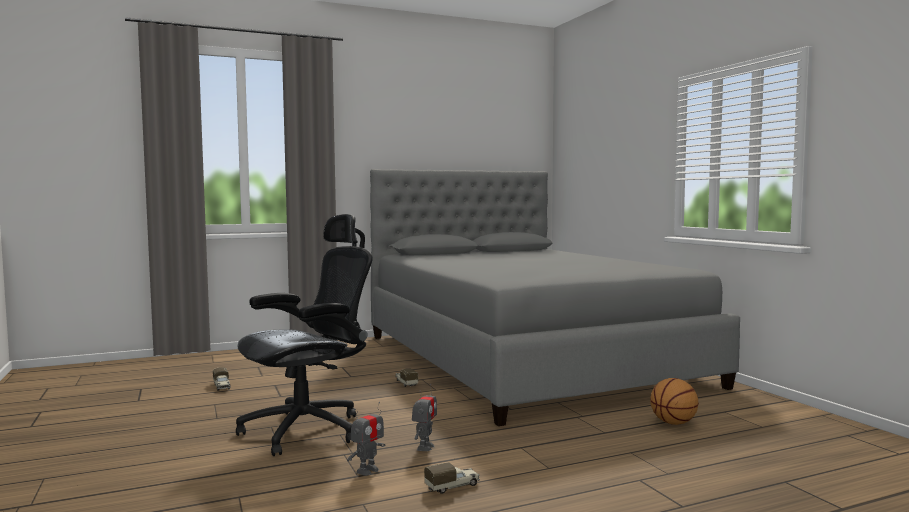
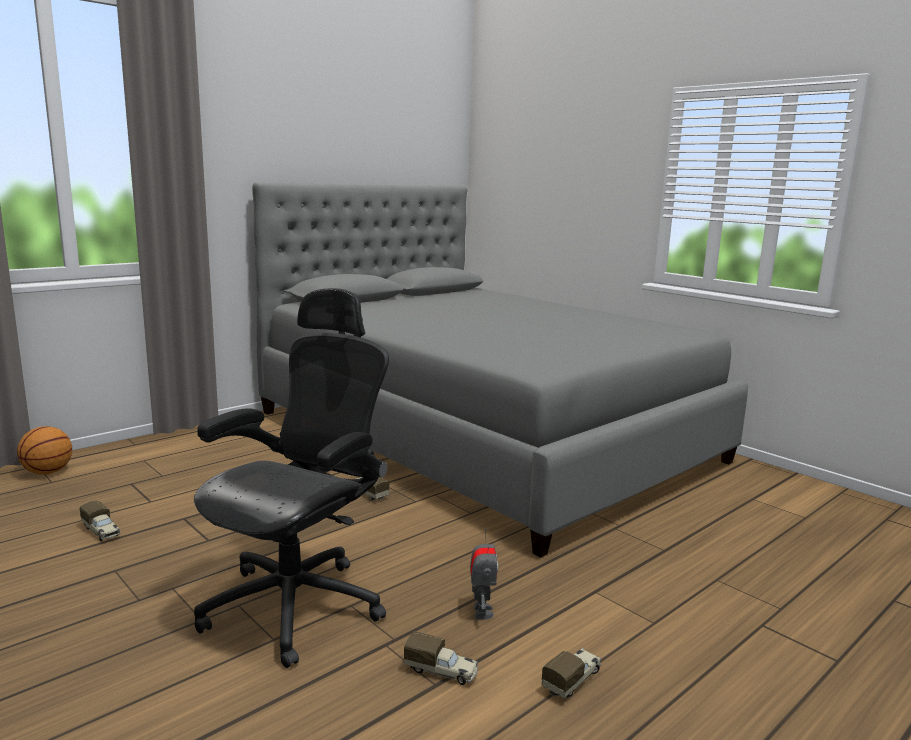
camera: 20 degrees left, 10 degrees up
toy robot [347,402,385,475] -> toy truck [404,631,478,685]
basketball [650,378,699,425] -> basketball moved to [17,426,72,475]

